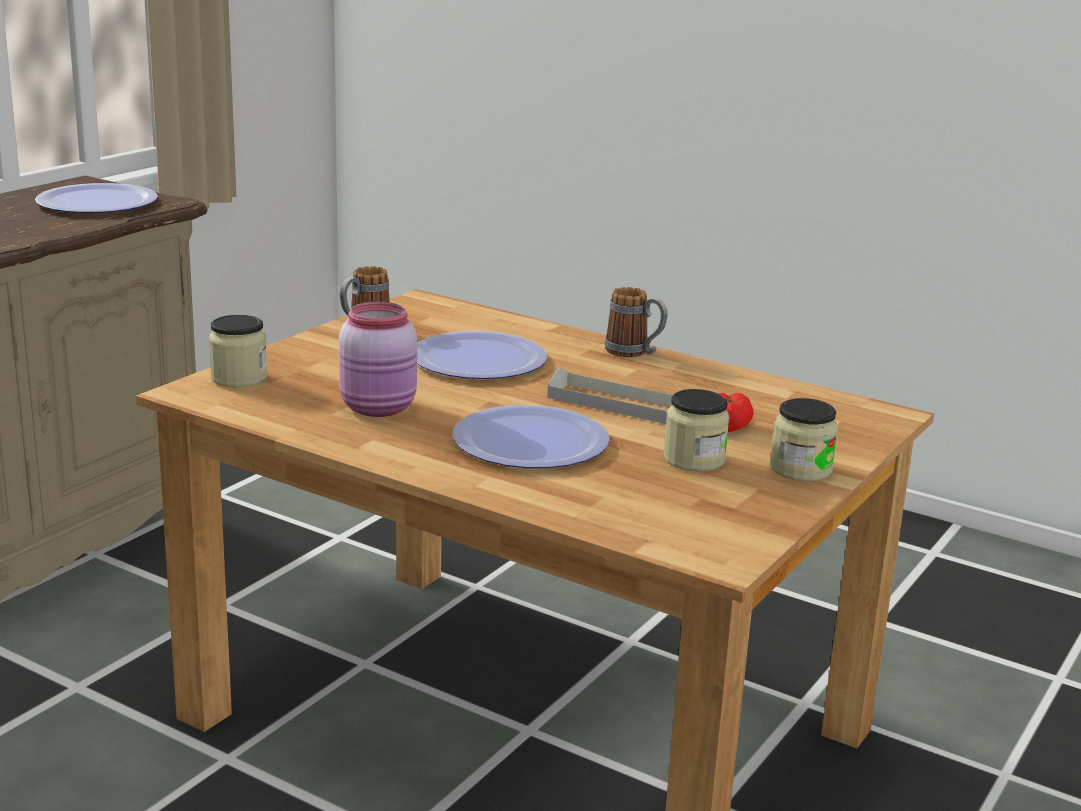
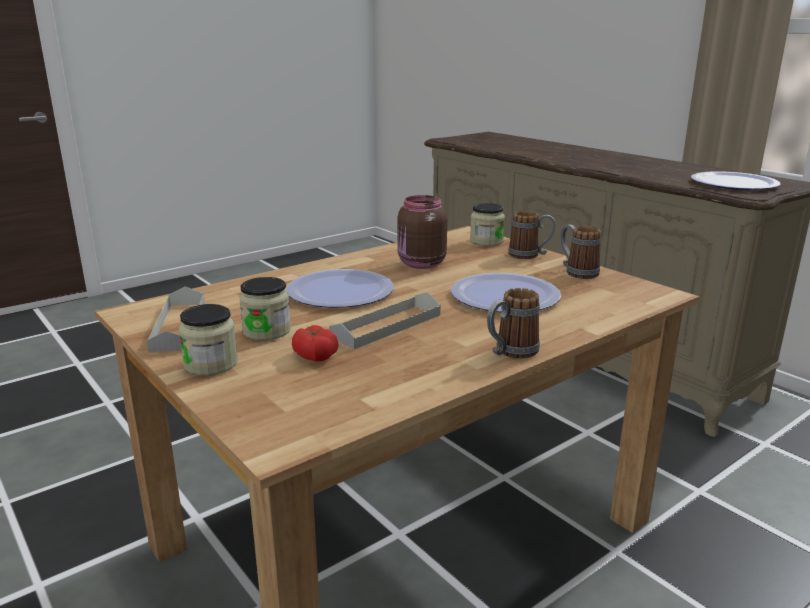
camera: 110 degrees right, 0 degrees up
pink jar [339,302,417,417] -> brown jar [397,195,447,269]
none -> grey tray [147,287,205,353]
none -> mug [508,211,556,259]

